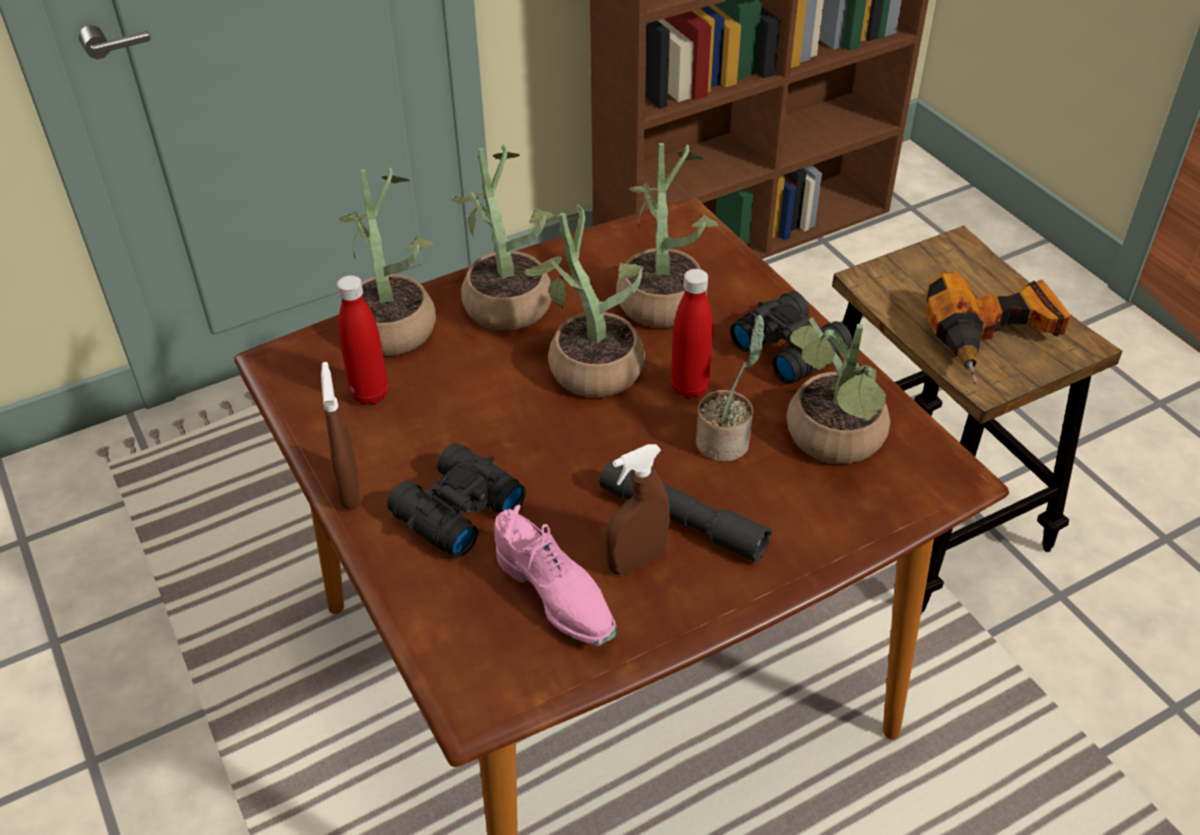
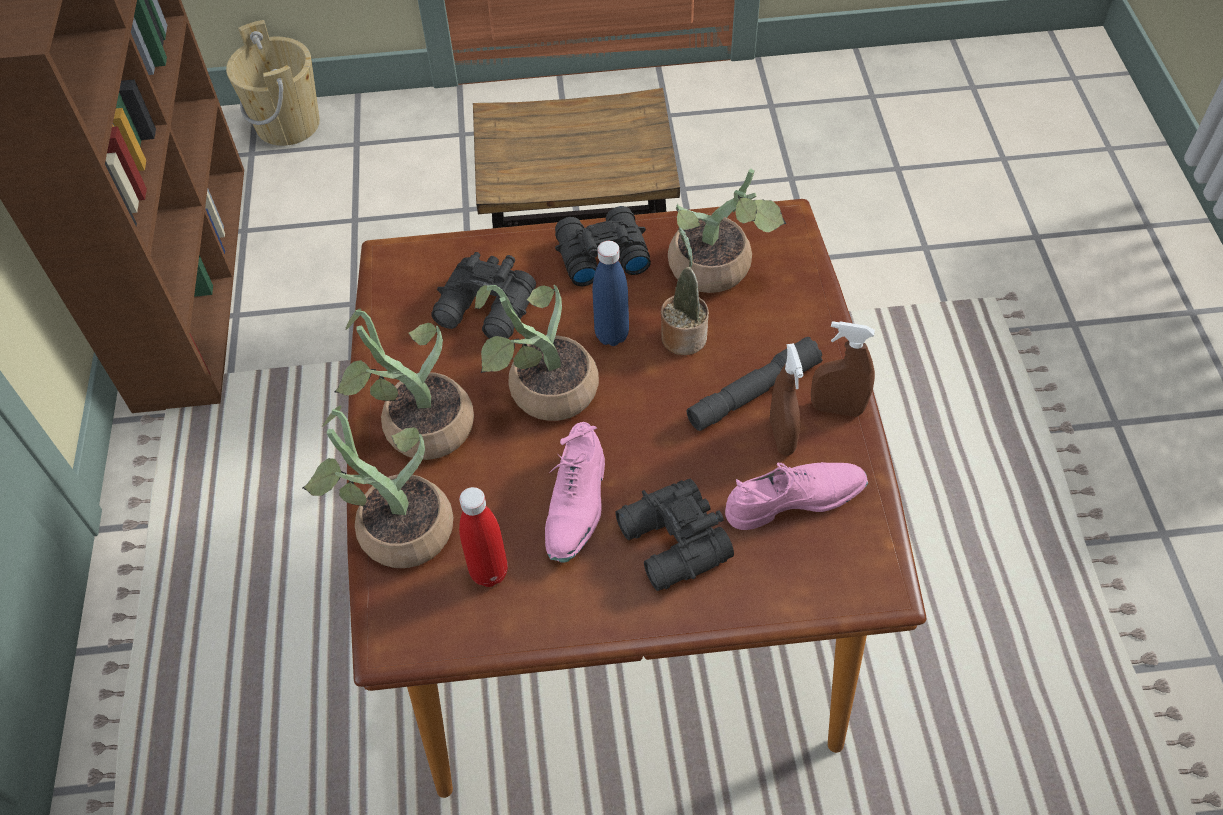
camera: 65 degrees left, 10 degrees up
brown spray bottle [321,362,360,510] -> brown spray bottle moved to [811,321,875,417]
potted plant [616,143,719,328] -> black binoculars [431,252,536,339]
red bottle [671,269,713,399] -> blue bottle [593,241,629,346]
power drill [926,273,1071,384] -> none
none -> beige bucket [226,20,320,146]
none -> pink shoe [545,422,605,563]

